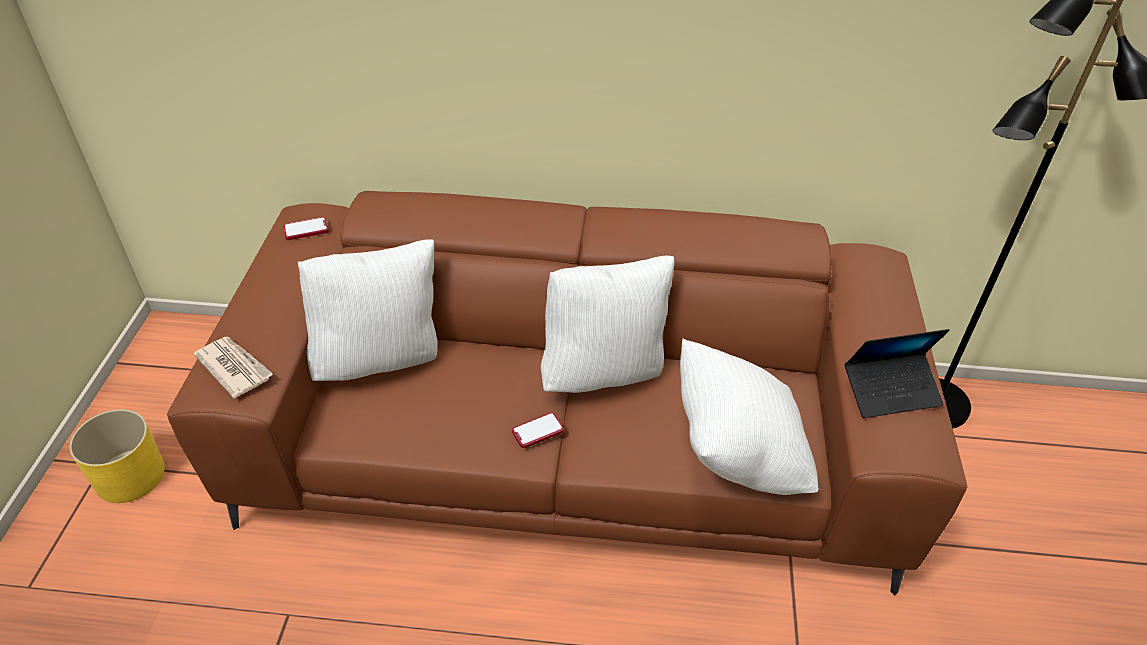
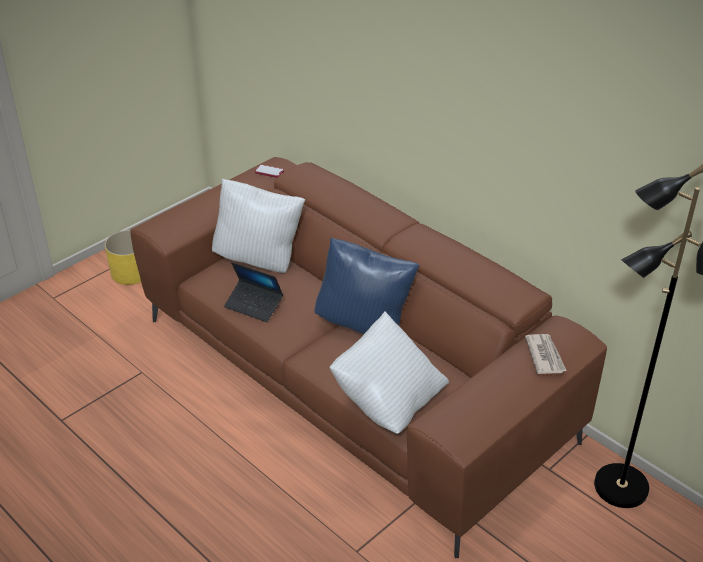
camera: 40 degrees right, 5 degrees down
newspaper [194,337,274,398] -> newspaper moved to [525,334,566,374]
phone [512,413,564,448] -> none
white pillow [541,256,674,393] -> blue pillow [314,238,420,334]
laptop [844,329,950,418] -> laptop moved to [224,262,283,322]

